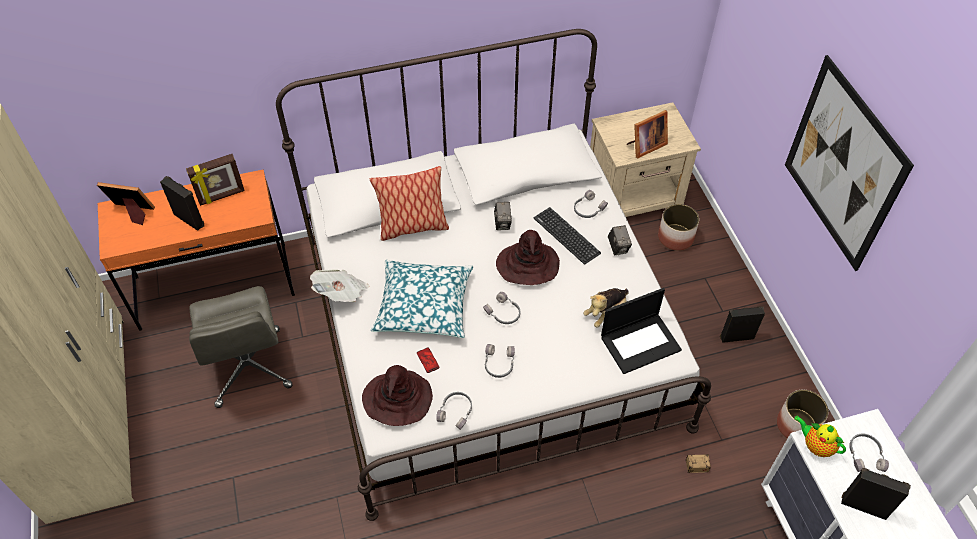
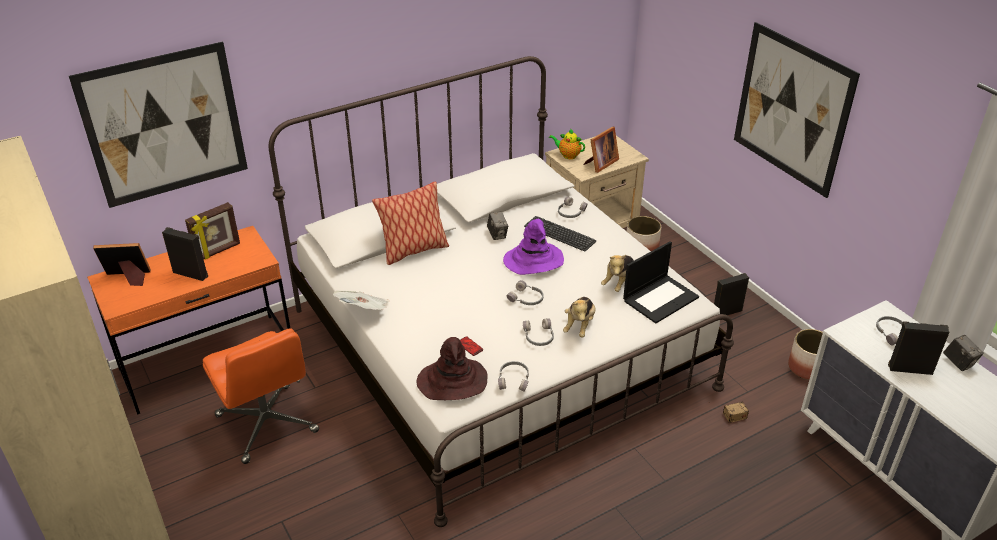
camera: 15 degrees left, 15 degrees down
grey office chair [189,286,293,408] -> orange office chair [203,328,319,464]
pillow [371,260,473,338] -> none
brown hat [496,230,560,285] -> purple hat [503,219,564,275]
camera [608,225,632,255] -> camera moved to [943,335,984,371]
teapot [794,416,846,457] -> teapot moved to [549,128,585,159]
none -> picture [69,41,248,208]
none -> plush toy [563,297,595,337]

